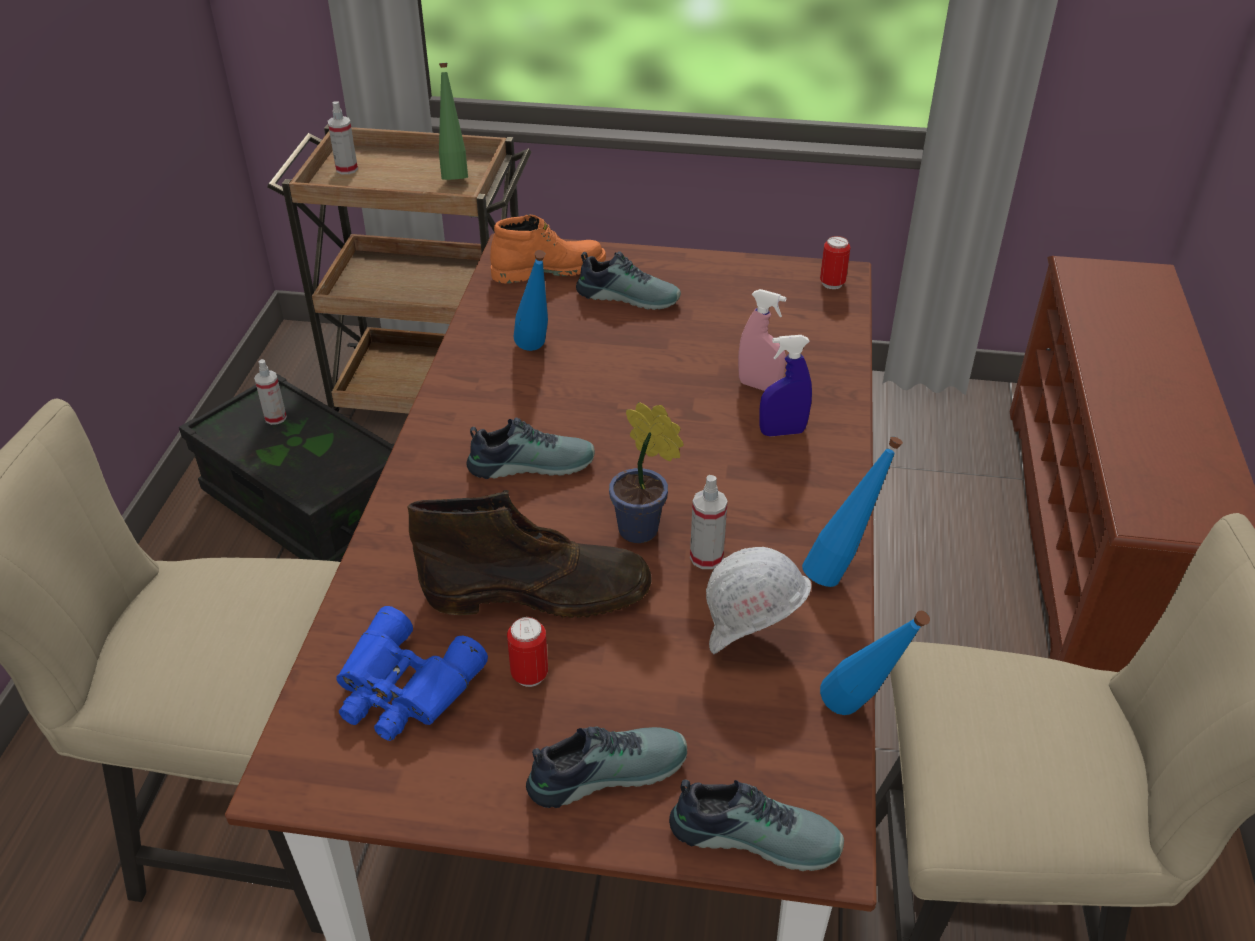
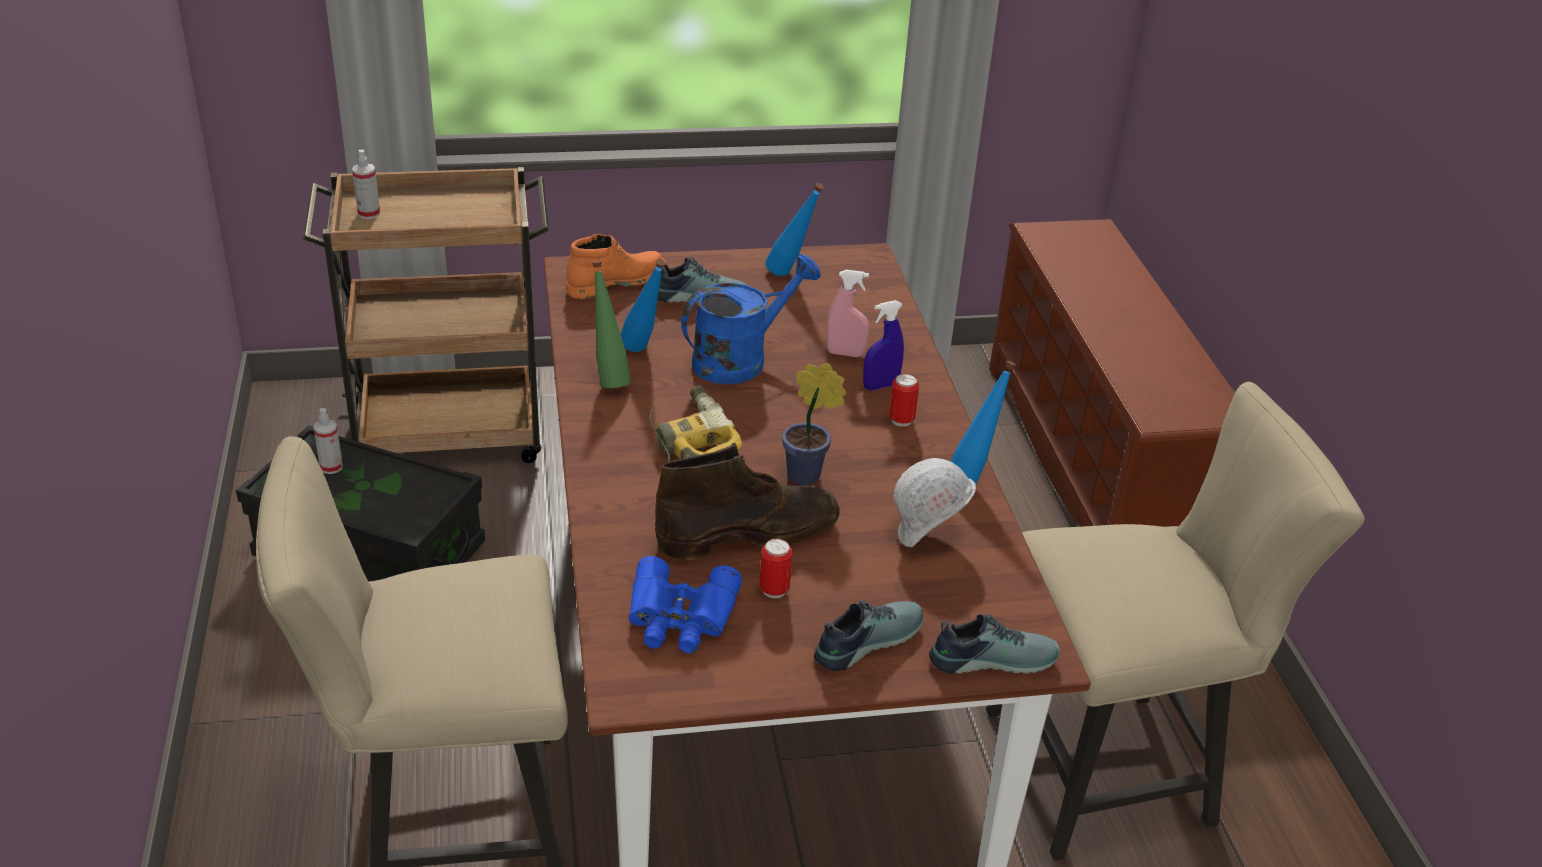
camera: 20 degrees left, 5 degrees down
green bottle [439,63,468,180] -> green bottle moved to [592,261,631,388]
shoe [466,418,595,479] -> power drill [649,385,742,462]
spray bottle [690,475,728,569] -> none
can [820,236,850,289] -> can moved to [889,374,919,426]
blue bottle [820,611,930,715] -> blue bottle moved to [765,183,824,276]
none -> blue watering can [681,254,821,384]

